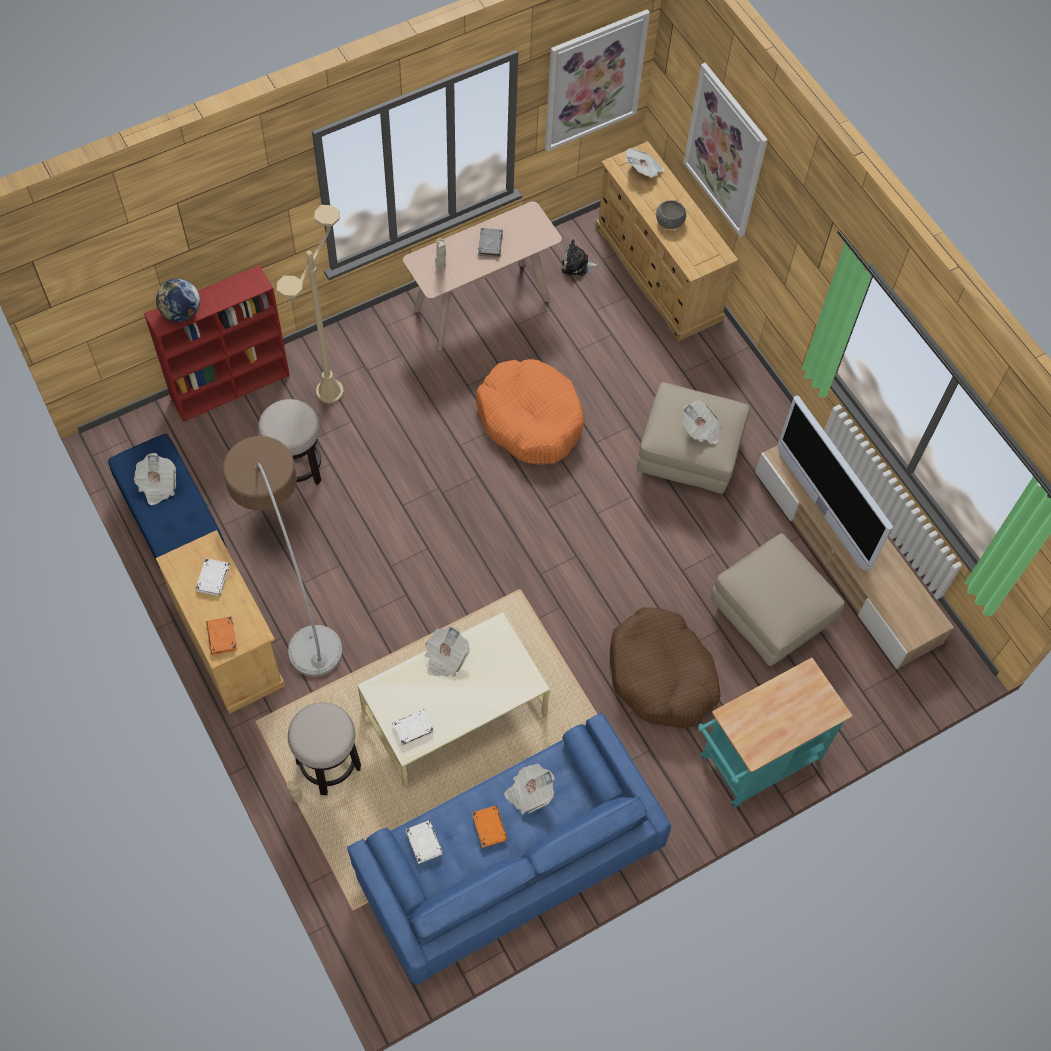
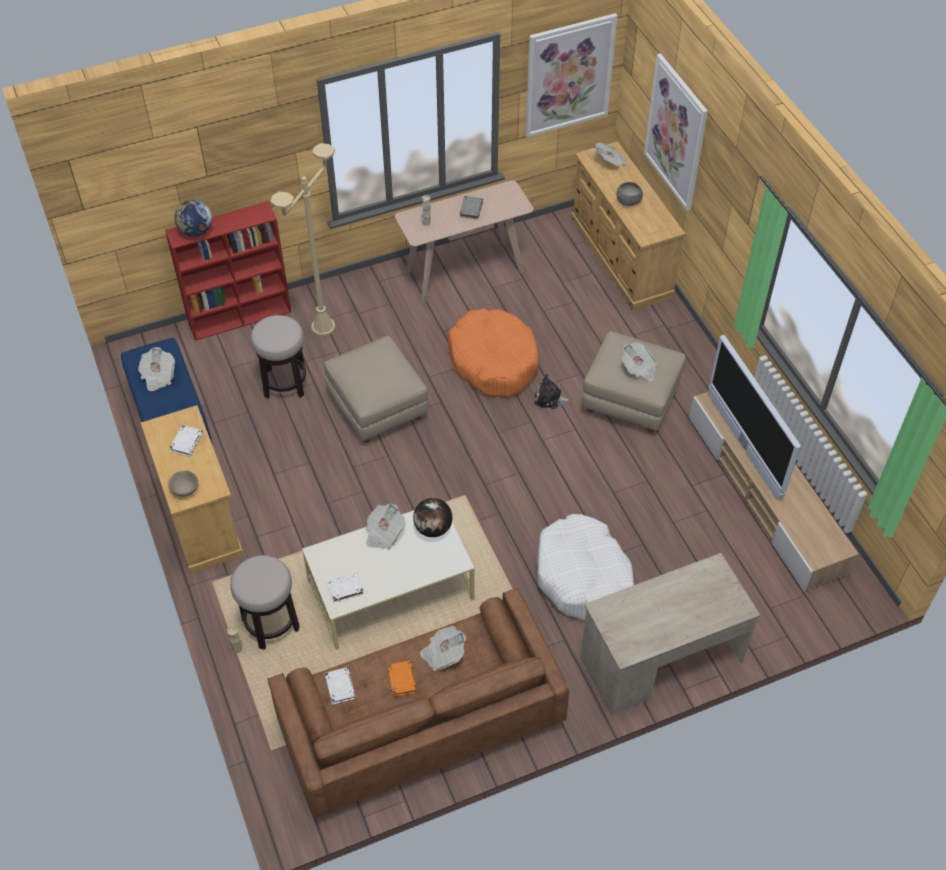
camera: 10 degrees right, 10 degrees down
orange book [206,616,237,655] -> beige bowl [168,470,198,497]
floor lamp [223,436,342,677] -> none
blue sofa [347,712,671,986] -> brown sofa [267,587,569,819]
plush toy [562,239,600,276] -> plush toy moved to [534,374,571,409]
brown dog bed [610,607,720,728] -> white dog bed [537,514,634,620]
turquoise cart [698,658,853,808] -> beige desk [580,553,760,715]
beige ottoman [711,533,844,666] -> beige ottoman moved to [325,336,428,443]
none -> globe [413,498,452,537]

